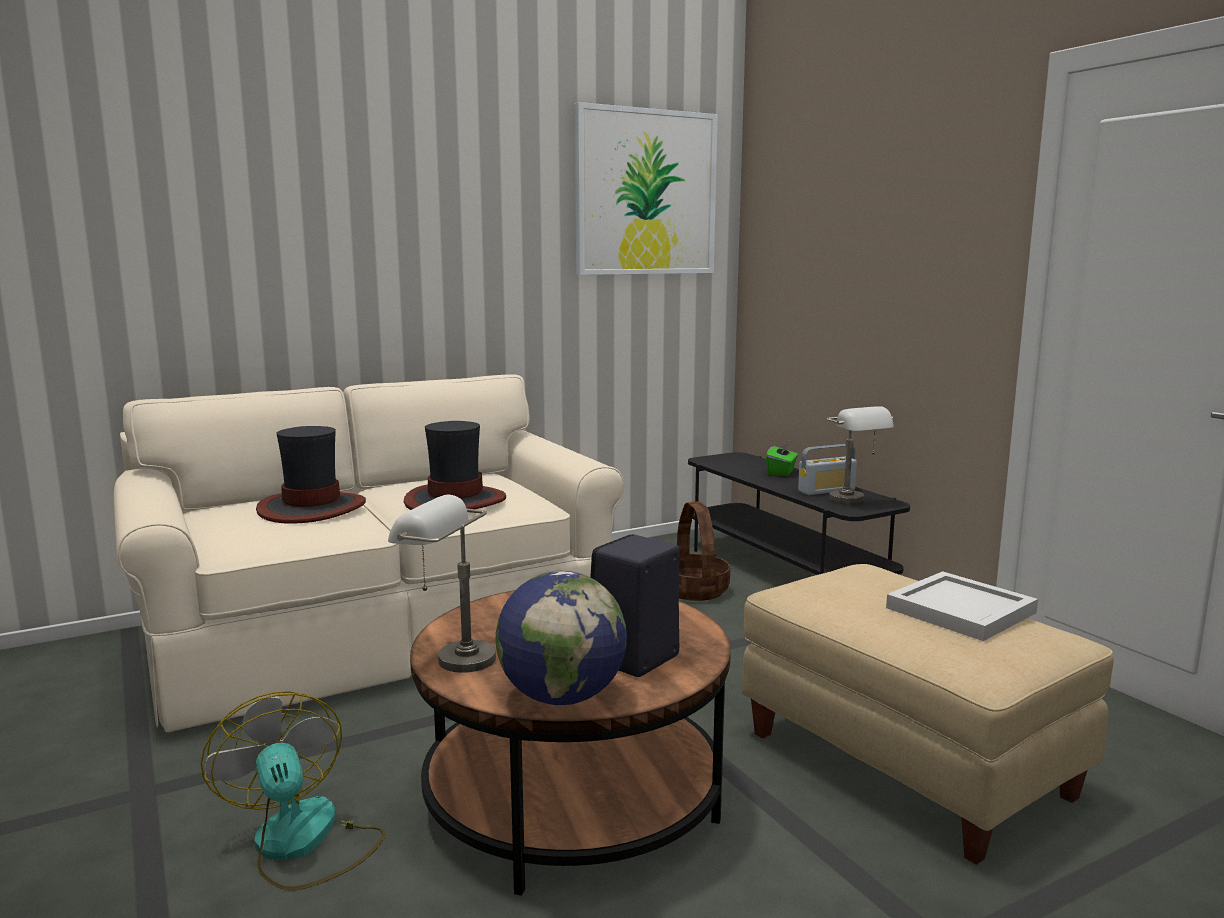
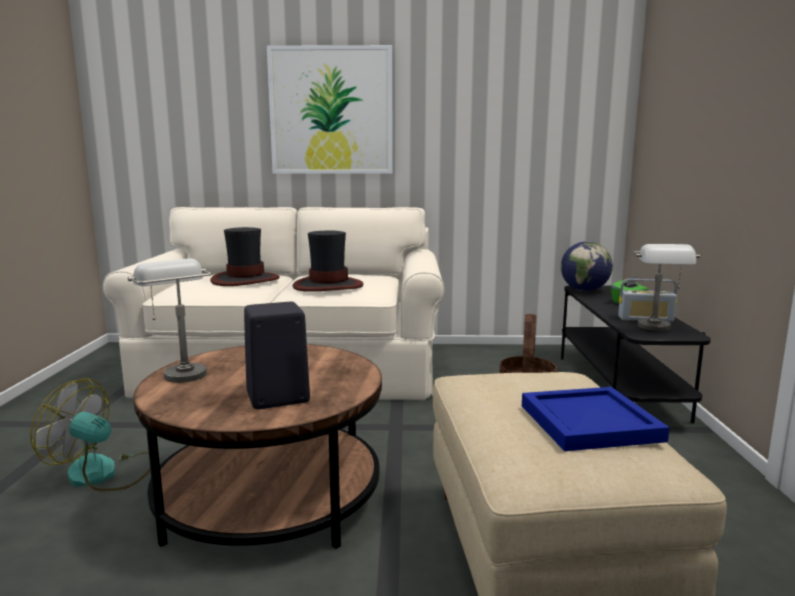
camera: 30 degrees right, 0 degrees up
fan [200,691,386,891] -> fan turned 75 degrees counterclockwise [31,378,151,491]
globe [495,571,627,705] -> globe moved to [561,241,613,291]
picture [575,102,718,275] -> picture moved to [267,45,392,174]
white tray [886,571,1038,641] -> blue tray [522,387,670,451]

